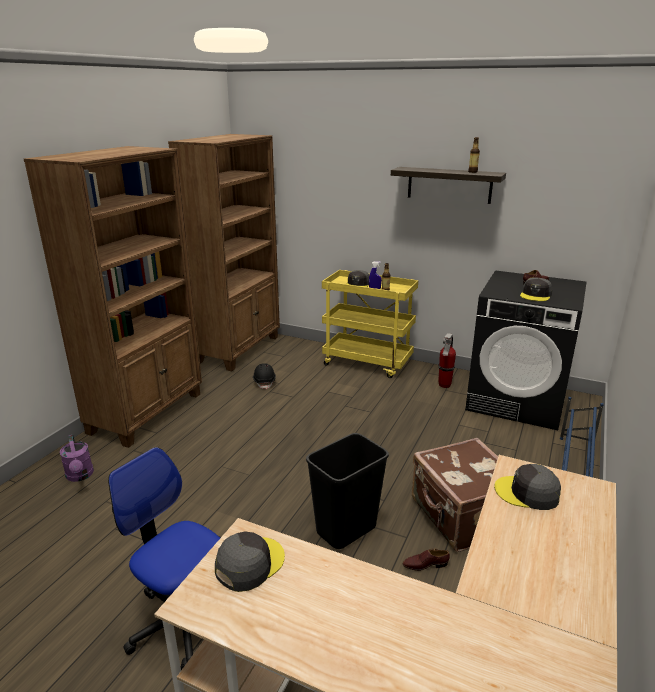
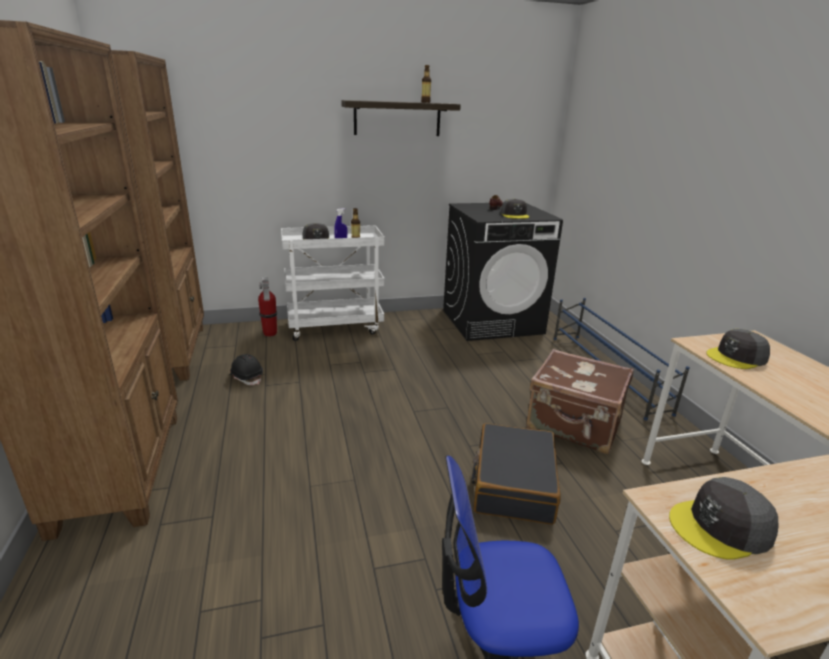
camera: 40 degrees left, 0 degrees up
purple watering can [60,434,94,482] -> none
grey cap [215,531,285,592] -> grey cap turned 105 degrees counterclockwise [669,477,779,560]
black trash can [306,433,389,549] -> black suitcase [471,423,561,525]
yellow cart [322,270,418,378] -> white cart [281,225,385,341]
brown shoe [402,548,450,571] -> none
fire extinguisher [438,333,456,388] -> fire extinguisher moved to [258,277,277,337]

